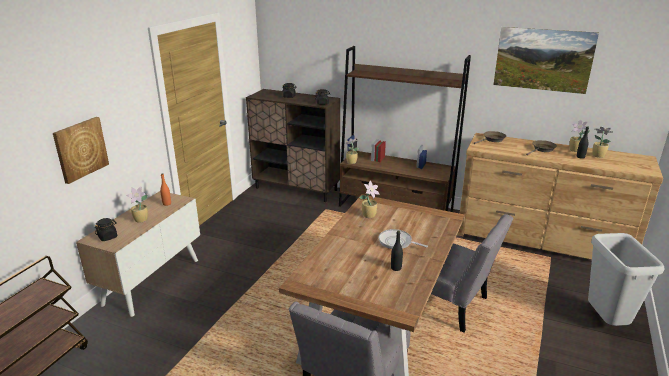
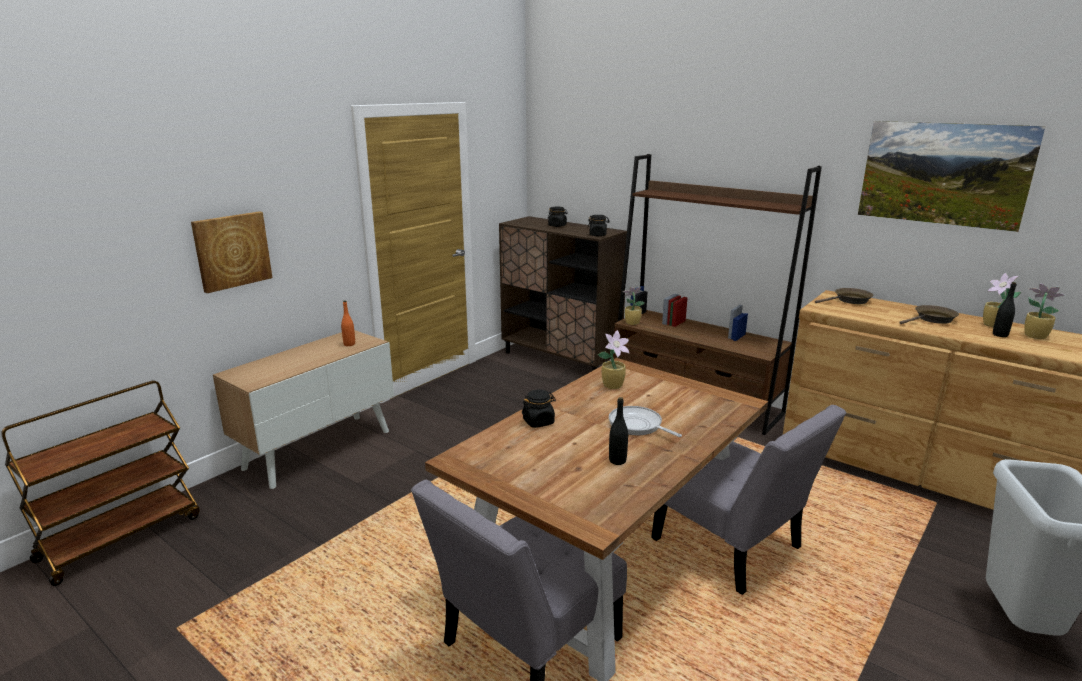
camera: 15 degrees right, 5 degrees down
black jar [95,218,117,241] -> black jar moved to [522,390,556,428]
potted plant [126,187,148,223] -> none

